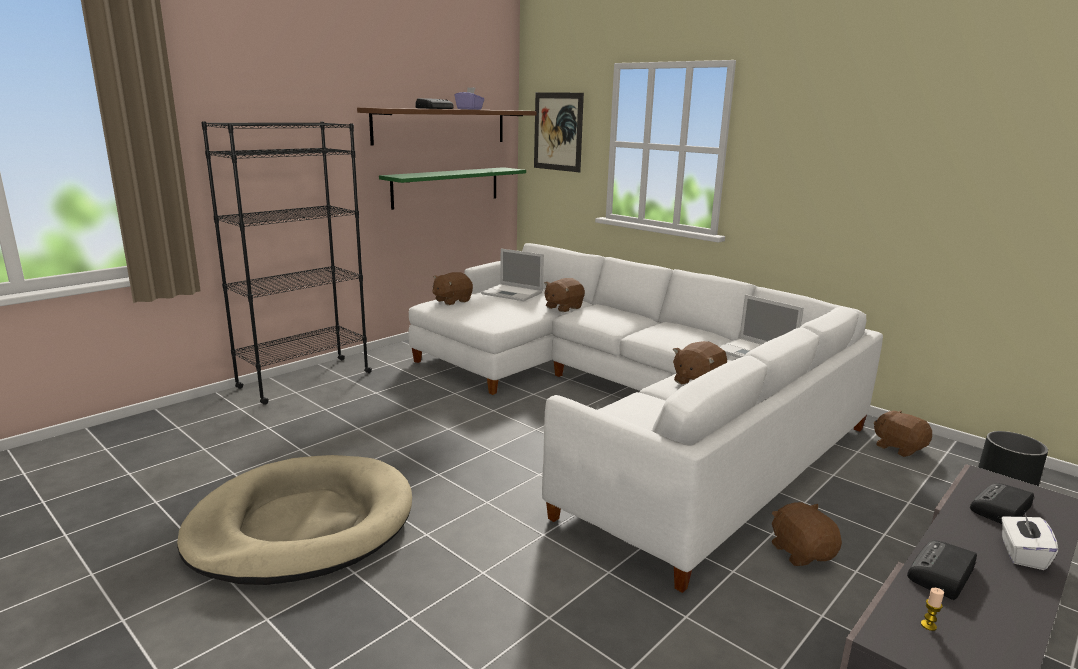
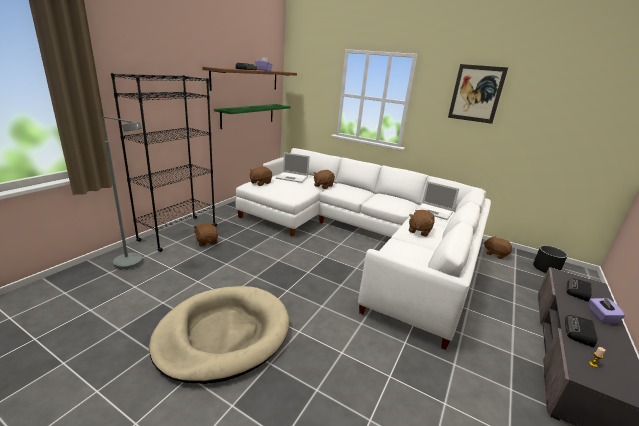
camera: 15 degrees left, 5 degrees up
picture [534,92,584,172] -> picture moved to [448,64,508,124]
brown plush toy [772,502,842,566] -> brown plush toy moved to [193,223,218,246]
white tissue box [1001,510,1058,570] -> purple tissue box [589,296,625,324]
none -> grey floor lamp [102,116,143,270]

